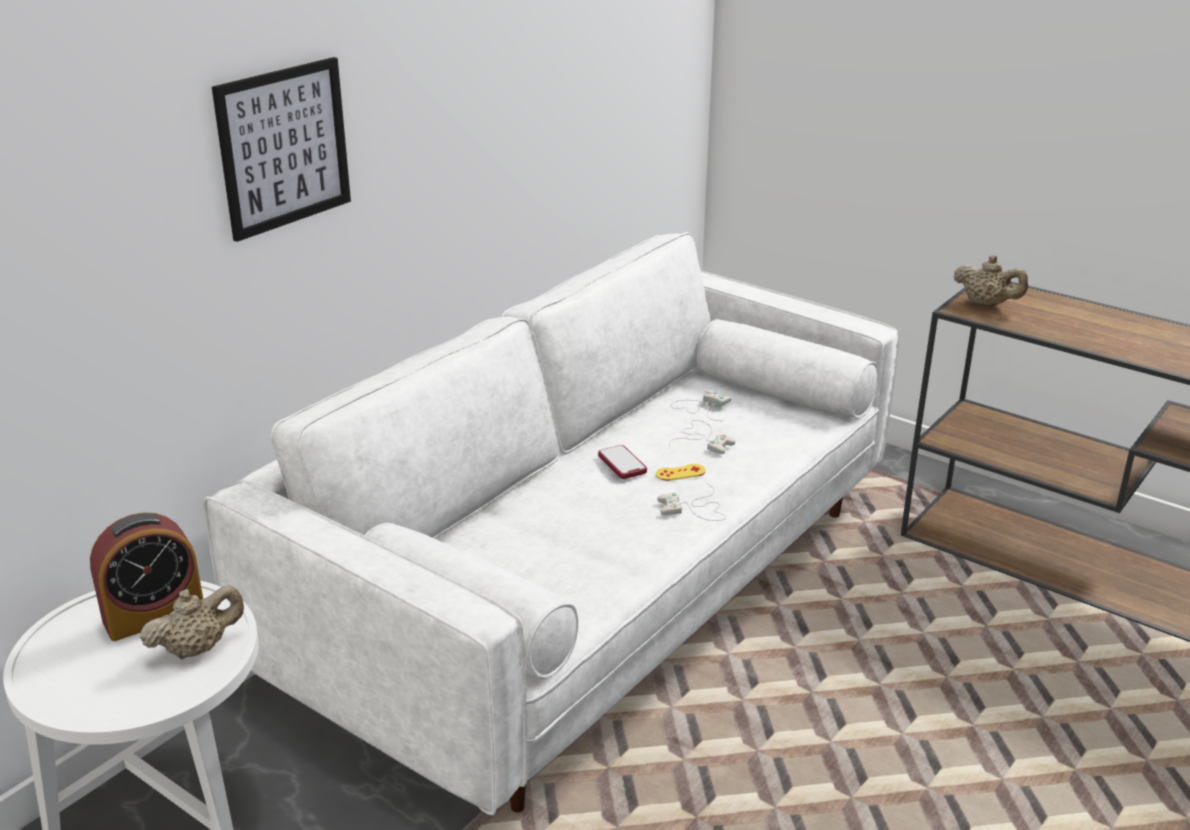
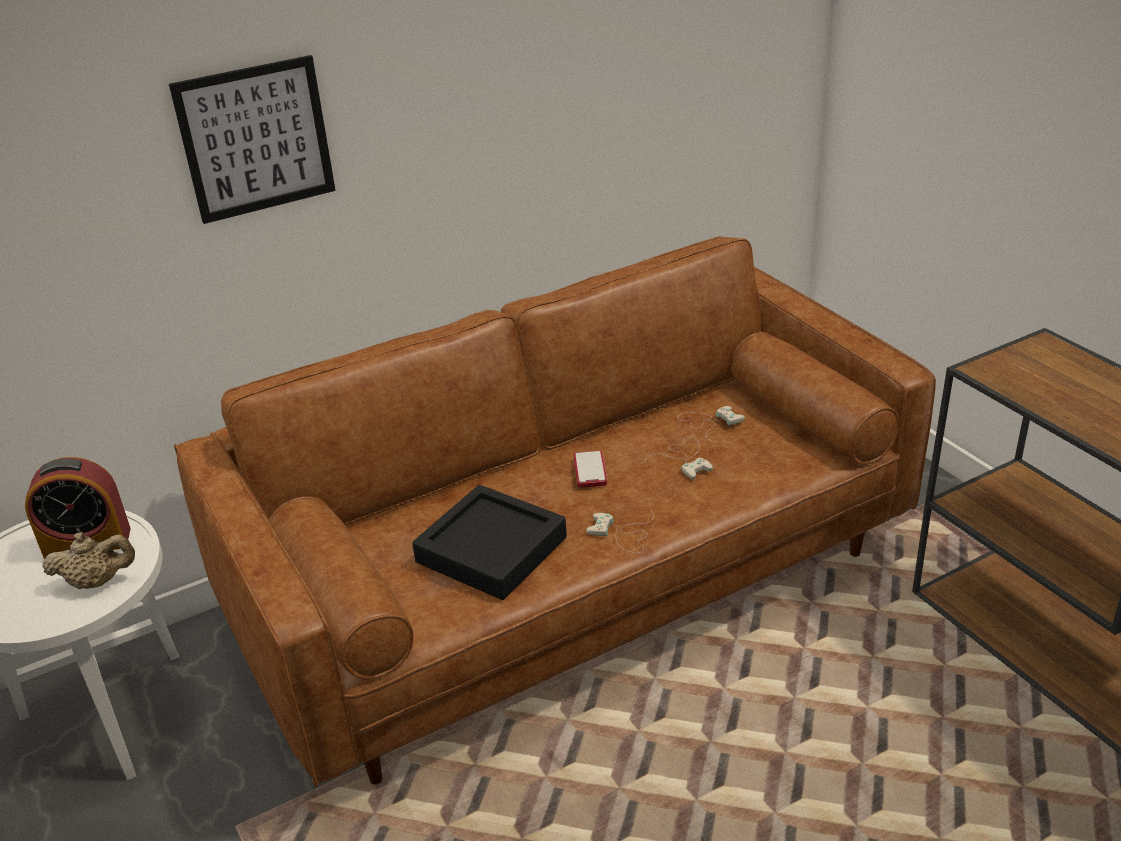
camera: 25 degrees right, 5 degrees up
white sofa [203,232,899,815] -> brown sofa [174,236,936,787]
yellow game controller [656,464,706,481] -> none
beige teapot [953,255,1028,307] -> none
none -> black tray [412,485,567,600]

